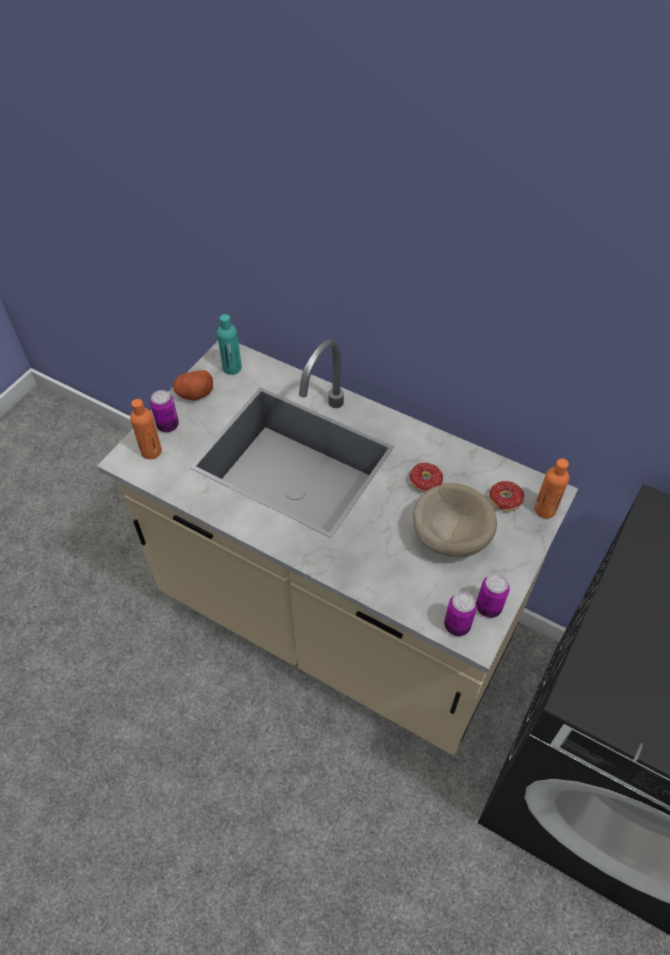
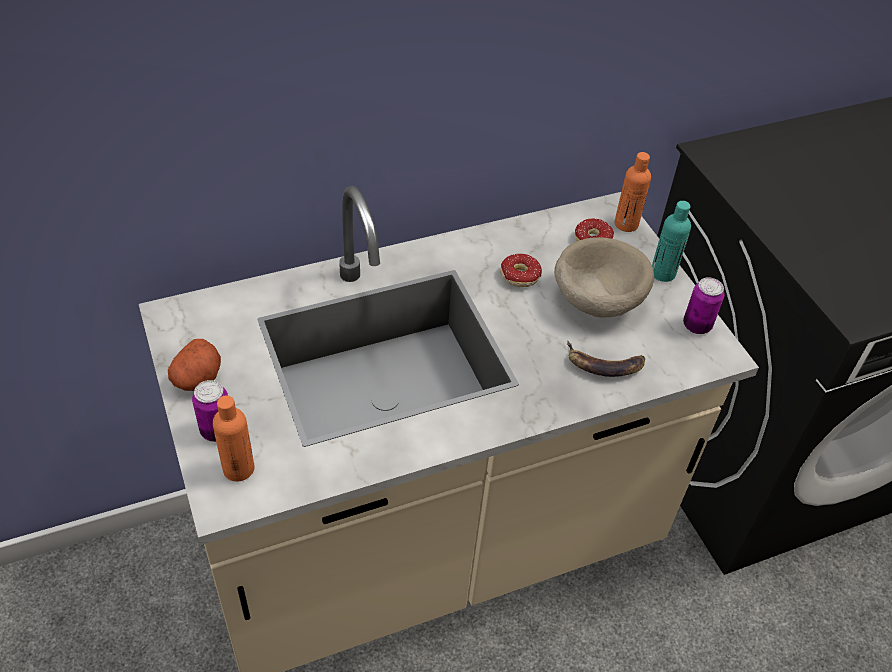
camera: 55 degrees left, 5 degrees down
turquoise bottle [217,314,242,375] -> turquoise bottle moved to [652,201,691,282]
can [444,592,477,636] -> none
none -> banana [567,340,645,377]

